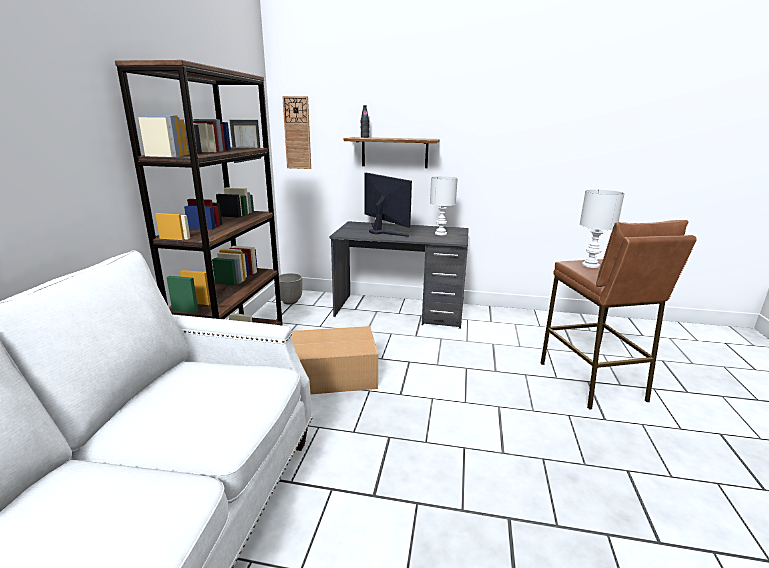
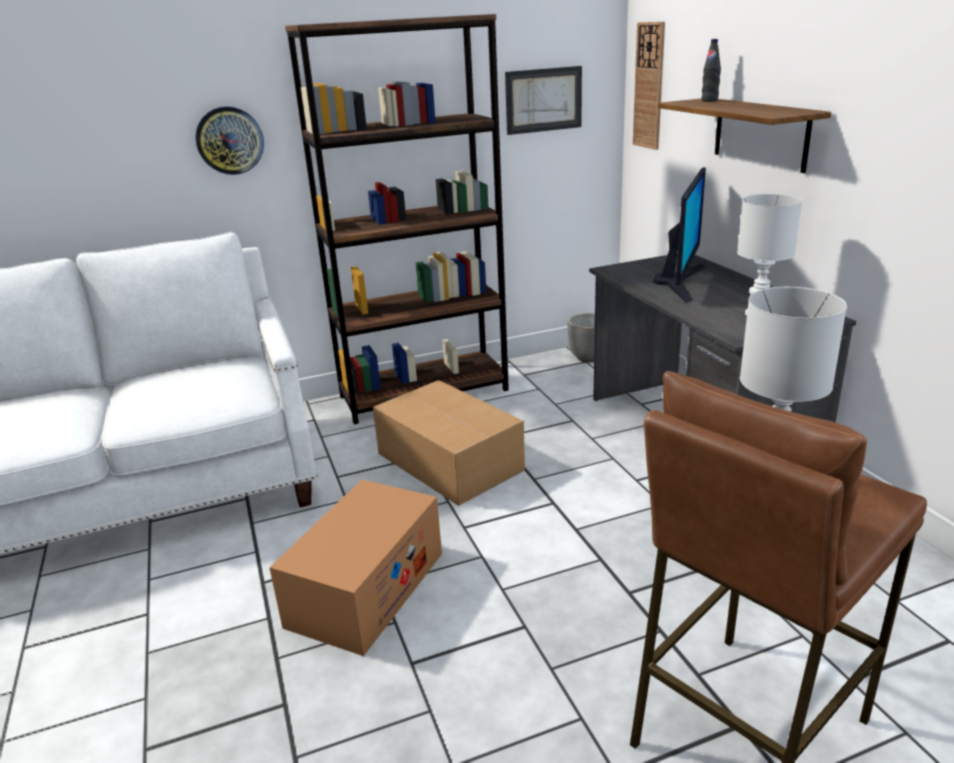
camera: 60 degrees right, 5 degrees up
none -> wall clock [195,106,264,175]
none -> cardboard box [269,480,442,656]

